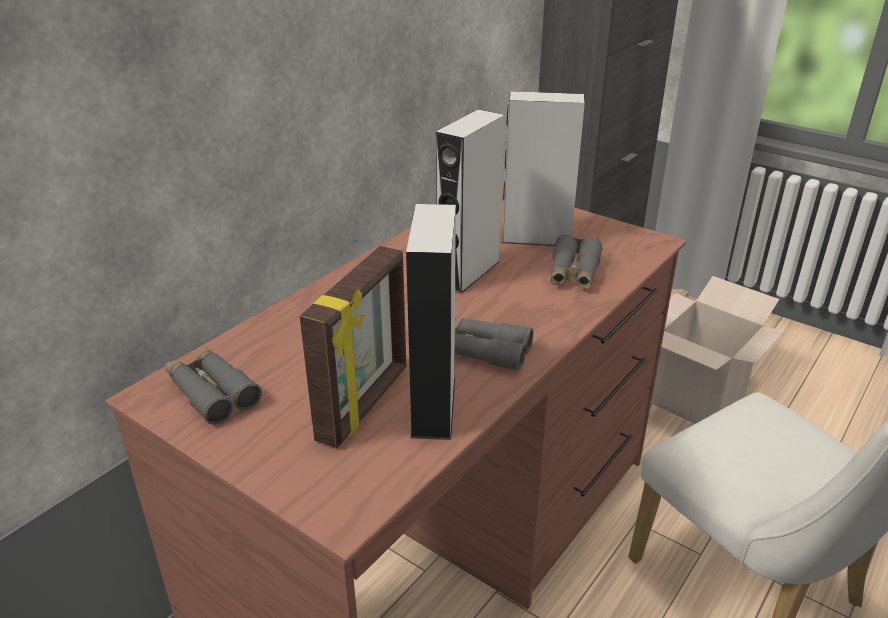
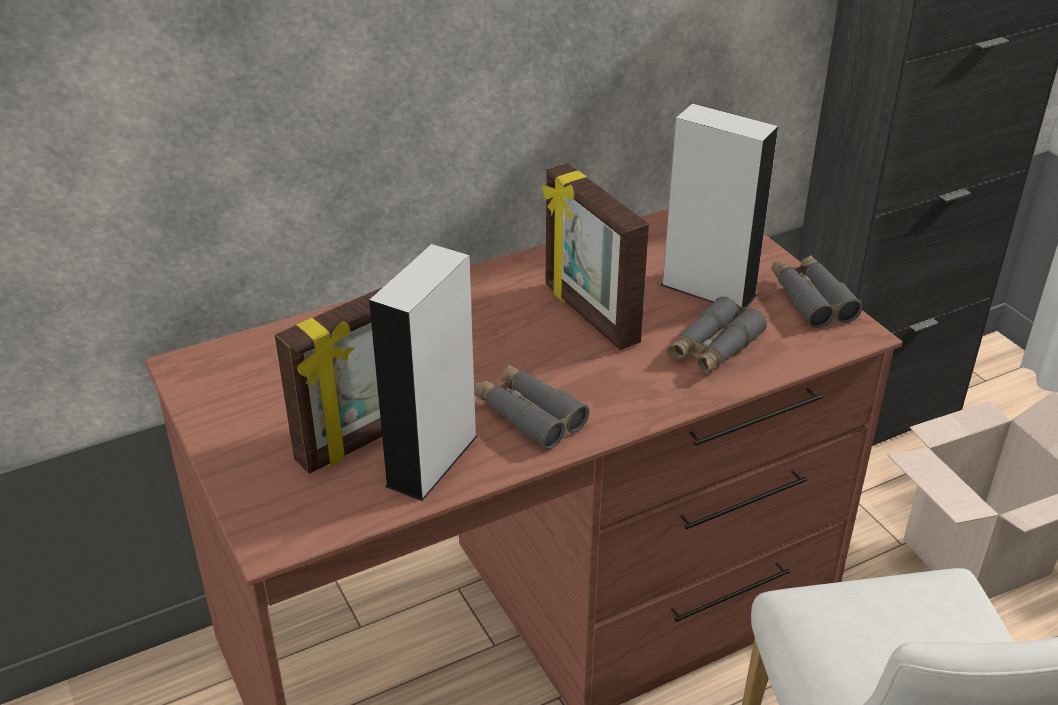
camera: 25 degrees right, 5 degrees up
grey binoculars [165,347,262,425] -> grey binoculars moved to [771,255,863,328]
grey speaker [436,109,505,294] -> picture frame [542,163,649,350]

